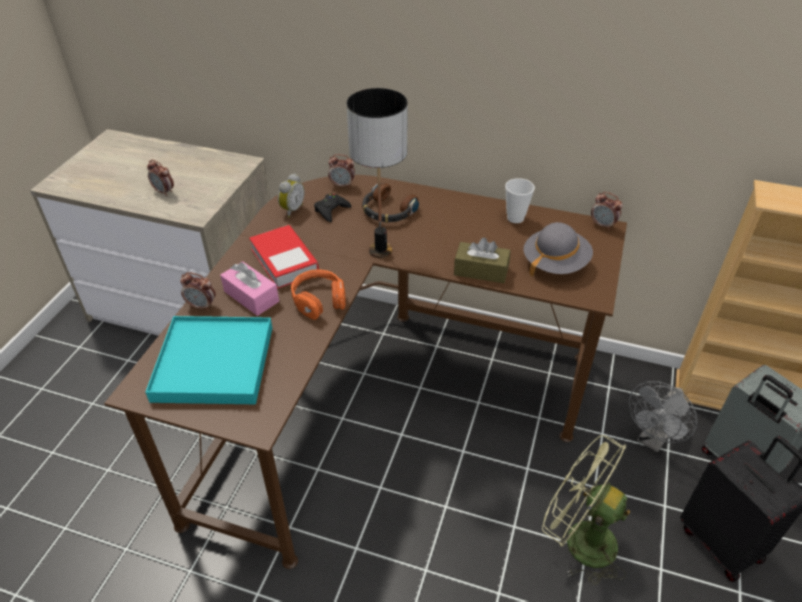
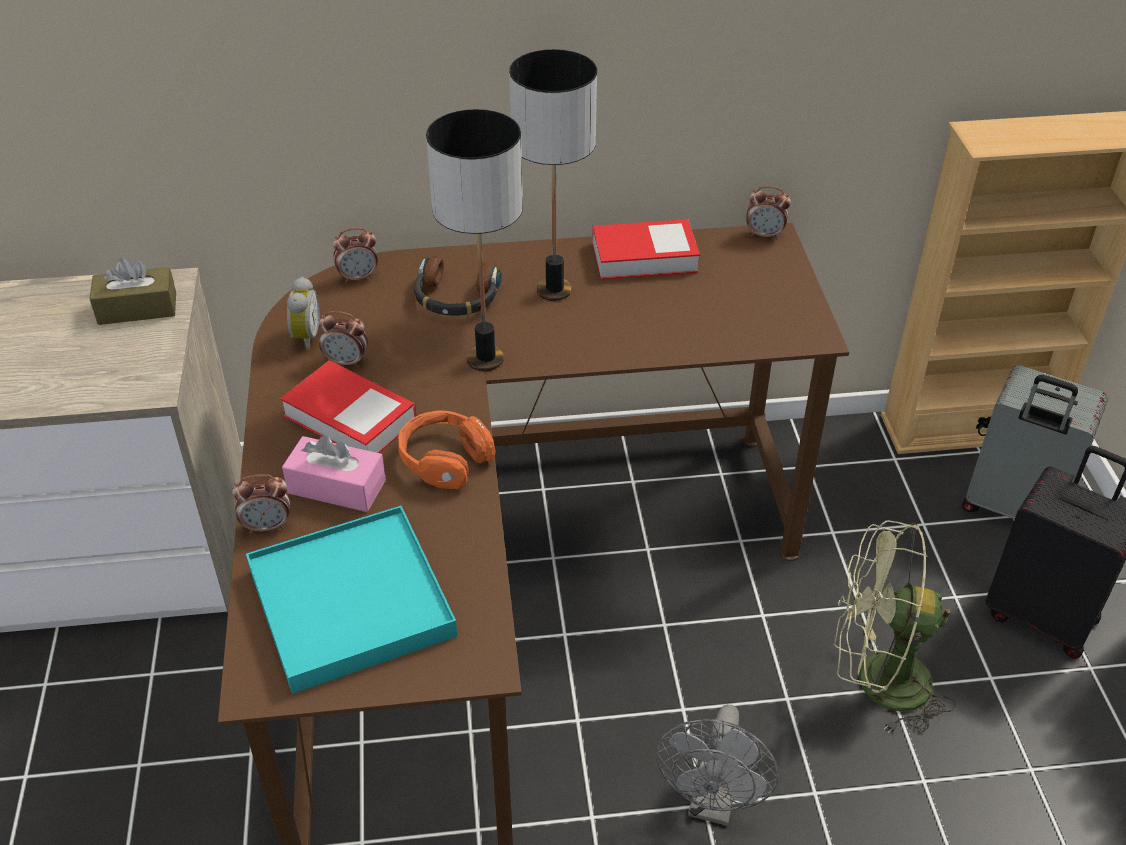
camera: 25 degrees left, 0 degrees up
alarm clock [147,160,174,196] -> alarm clock moved to [319,311,368,368]
black game controller [314,194,351,222] -> none
brown tissue box [454,237,511,283] -> brown tissue box moved to [90,258,176,325]
cup [505,178,535,223] -> book [592,219,700,280]
grey hat [523,222,593,277] -> none
grey fan [628,381,697,453] -> grey fan moved to [656,704,779,826]
none -> table lamp [509,49,597,301]

